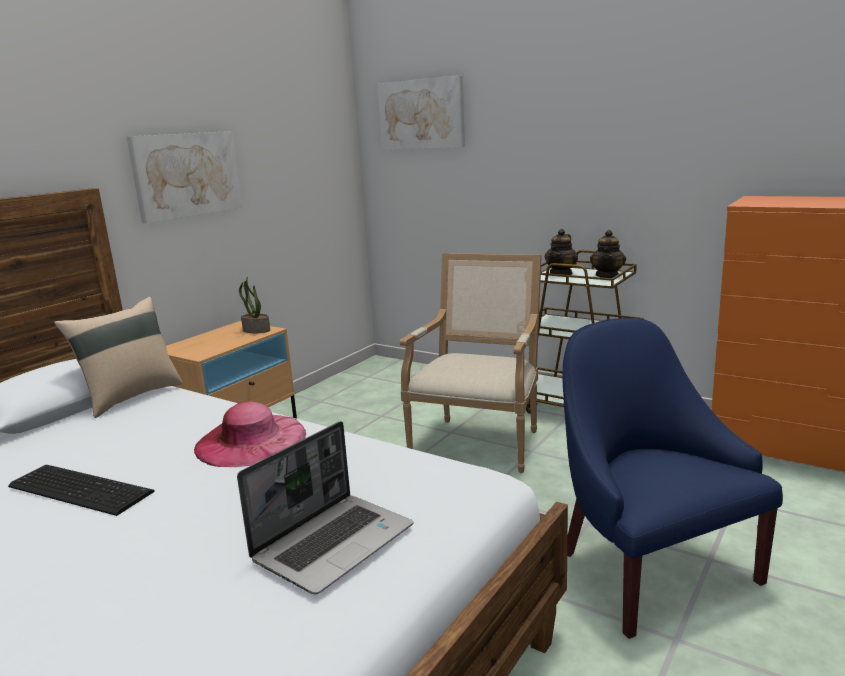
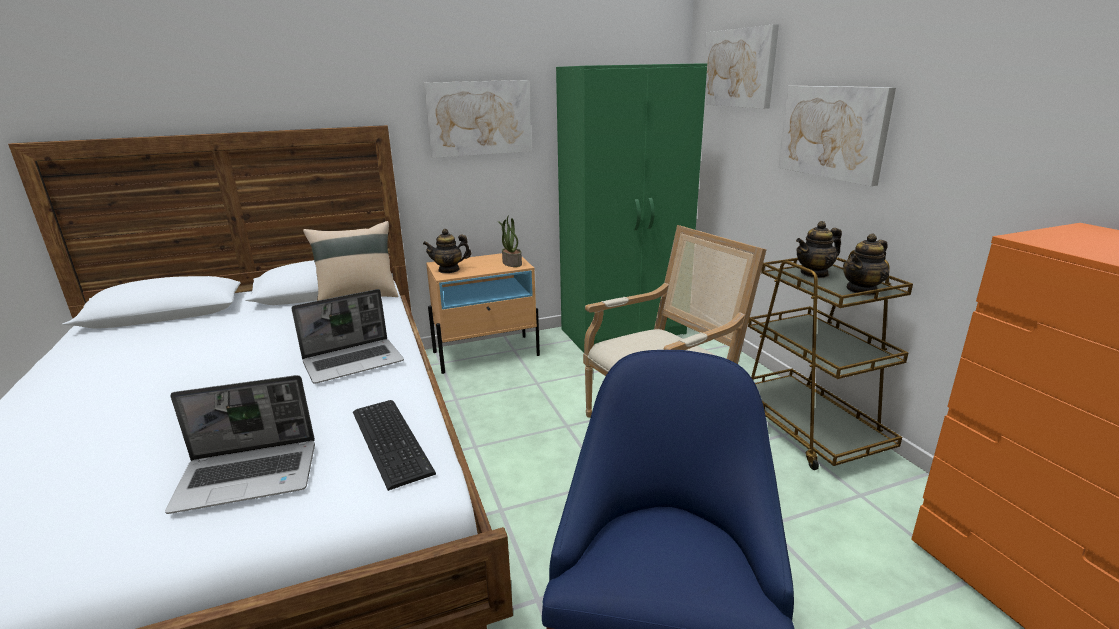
camera: 35 degrees right, 5 degrees up
keyboard [8,465,155,516] -> keyboard moved to [353,400,436,491]
pink hat [194,402,306,467] -> laptop [291,289,404,384]
none -> teapot [423,229,471,273]
none -> green wardrobe [556,63,707,353]
none -> picture [778,86,896,186]

